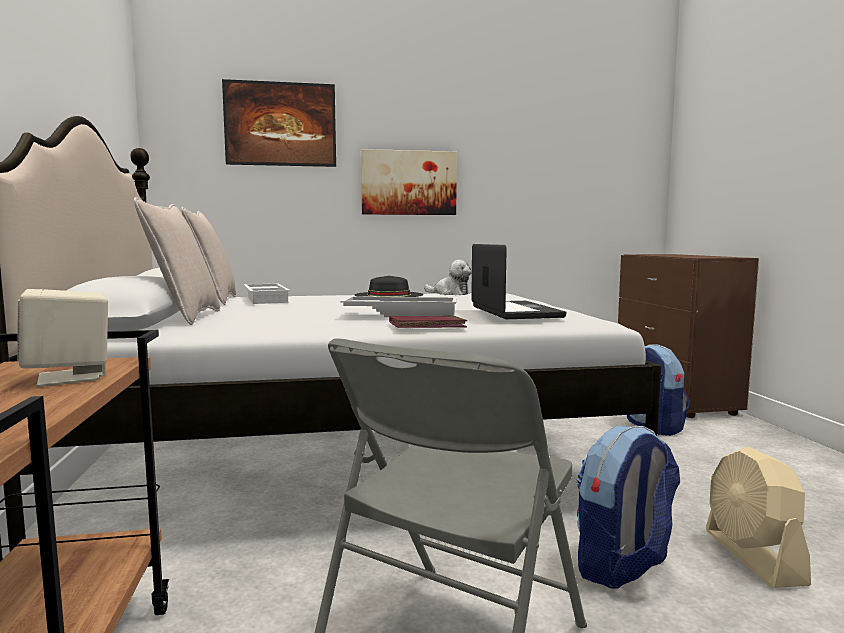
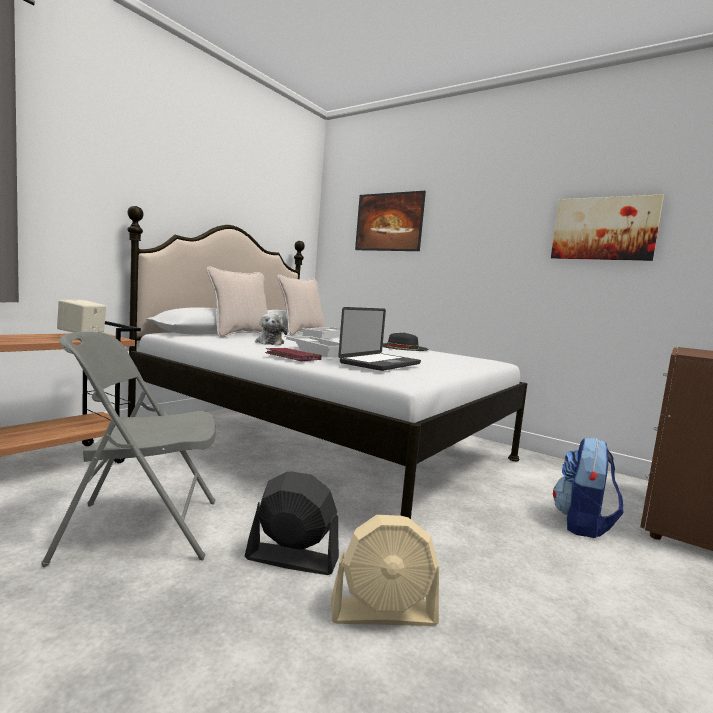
camera: 45 degrees right, 0 degrees up
picture [361,149,457,215] -> picture moved to [551,194,664,261]
plush toy [424,260,472,295] -> plush toy moved to [255,313,287,345]
backpack [576,426,680,588] -> black fan [245,471,339,575]
beige fan [706,446,811,588] -> beige fan turned 135 degrees counterclockwise [331,515,439,626]

